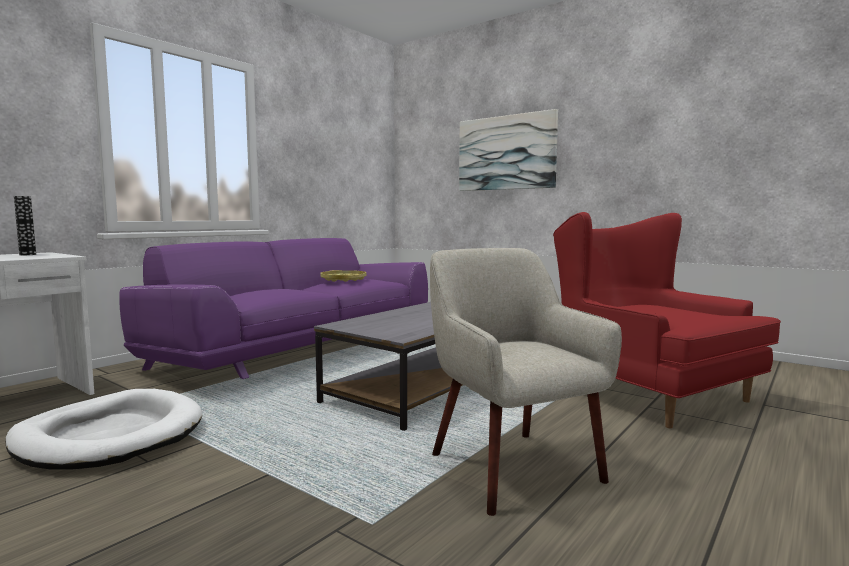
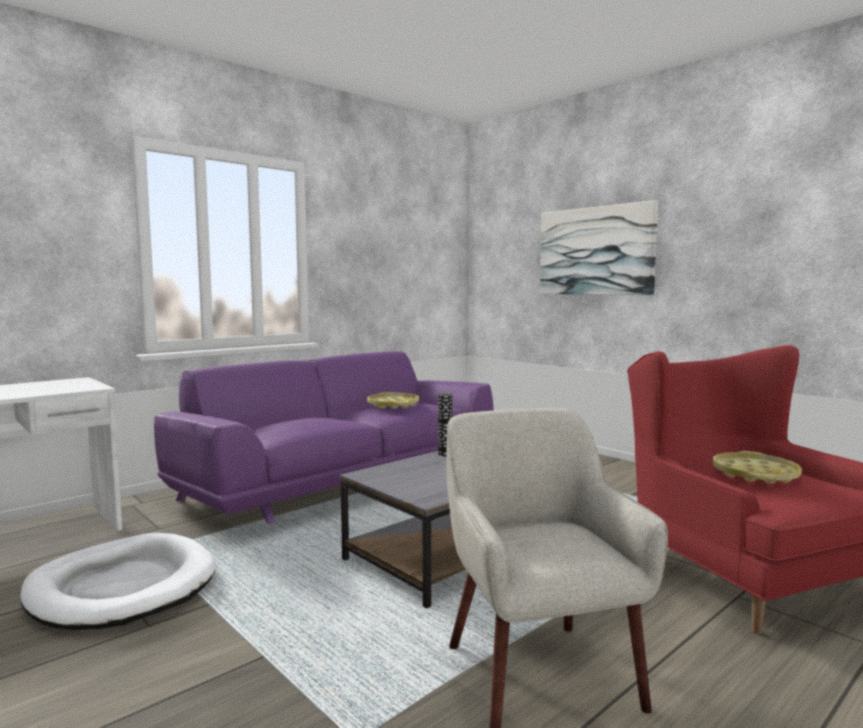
camera: 10 degrees right, 0 degrees up
vase [14,196,36,255] -> vase moved to [438,393,452,456]
none -> yellow tray [713,451,802,484]

